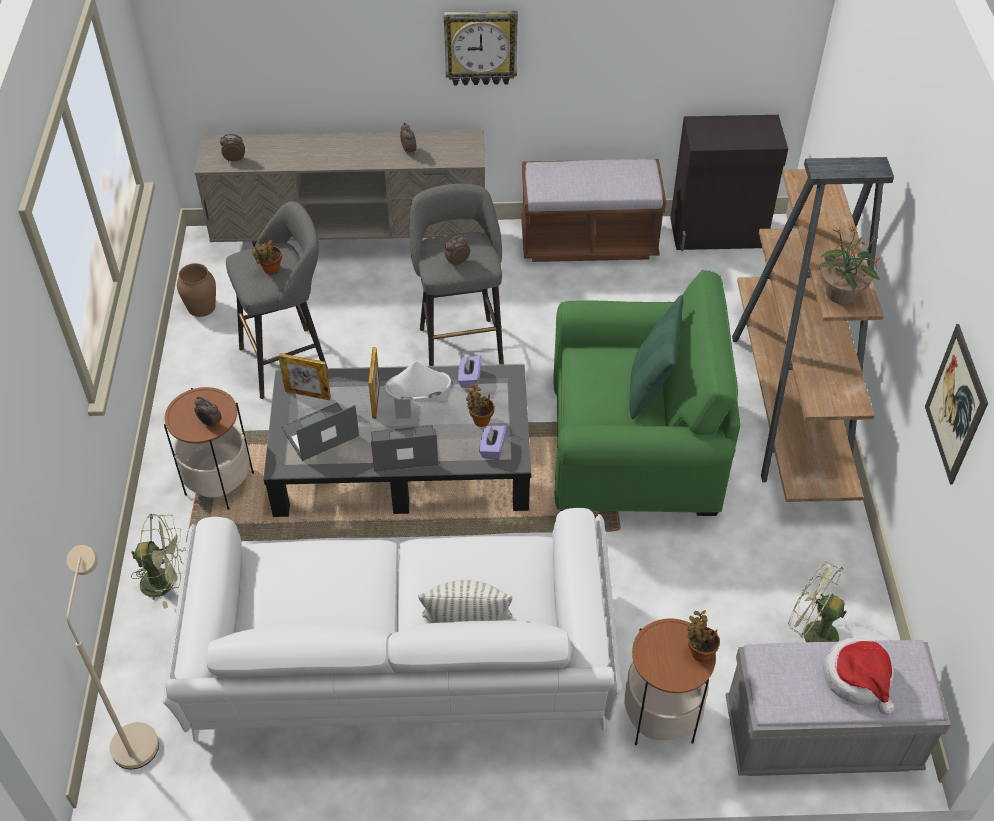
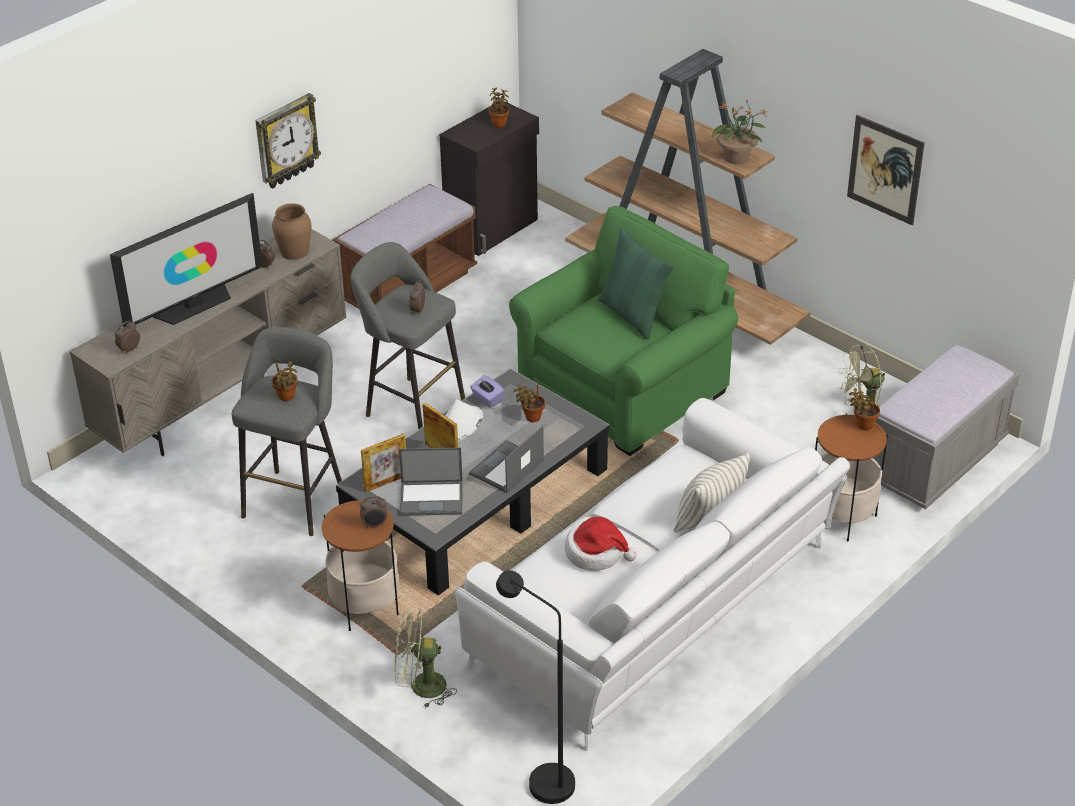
camera: 45 degrees left, 10 degrees down
beige floor lamp [66,545,159,769] -> black floor lamp [496,570,575,804]
green fan [131,514,186,609] -> green fan turned 135 degrees counterclockwise [395,609,457,708]
brown vase [177,263,216,317] -> brown vase moved to [272,203,311,260]
laptop [281,402,359,461] -> laptop turned 105 degrees counterclockwise [399,447,463,516]
purple tissue box [479,426,507,460] -> none
hat [823,637,894,715] -> hat moved to [565,517,637,571]
none -> television [110,193,263,327]
none -> potted plant [488,88,510,128]

